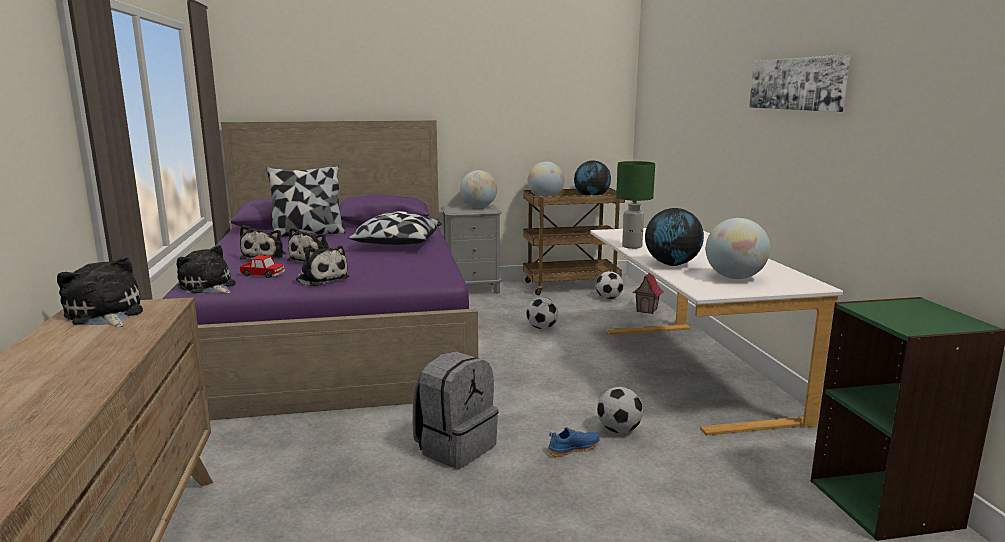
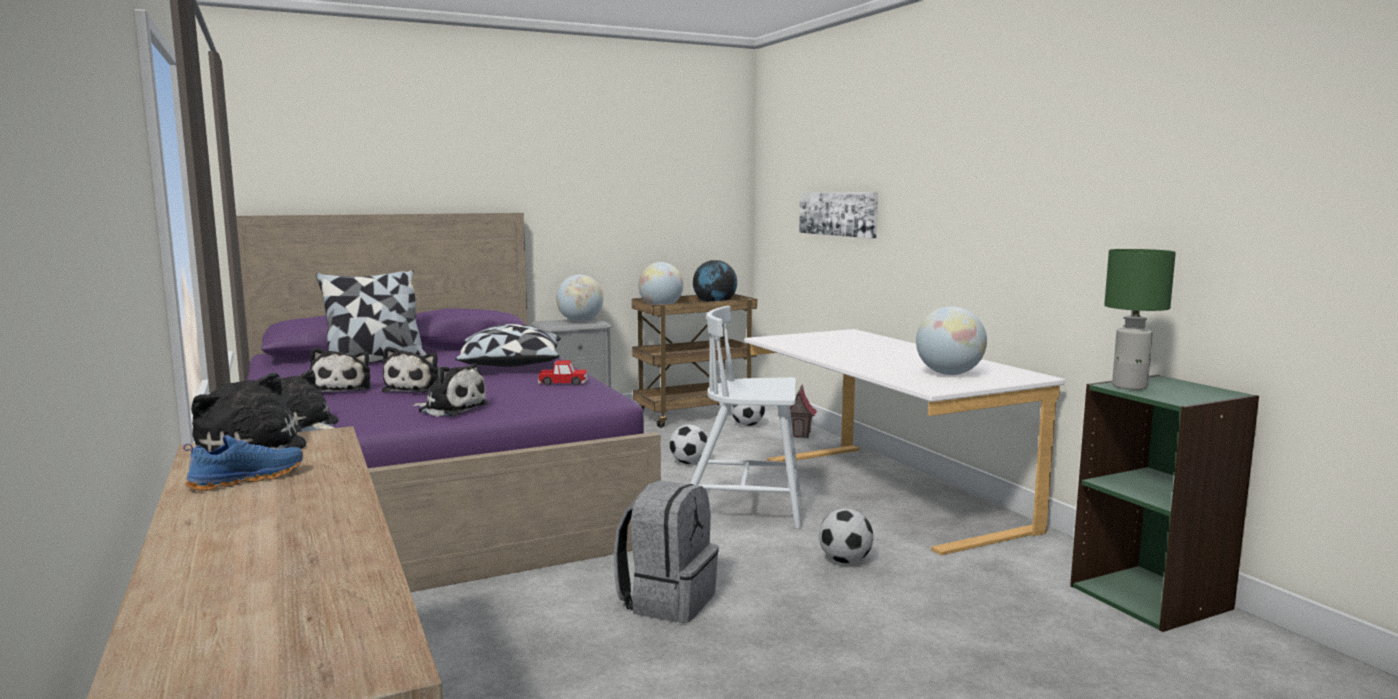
camera: 15 degrees left, 5 degrees down
toy car [239,255,285,278] -> toy car moved to [538,360,588,386]
blue shoe [548,427,599,457] -> blue shoe moved to [183,435,303,491]
green table lamp [616,161,655,249] -> green table lamp moved to [1104,249,1176,390]
globe [645,208,704,266] -> none
picture [749,55,851,112] -> picture moved to [799,192,878,238]
none -> white chair [690,306,801,529]

